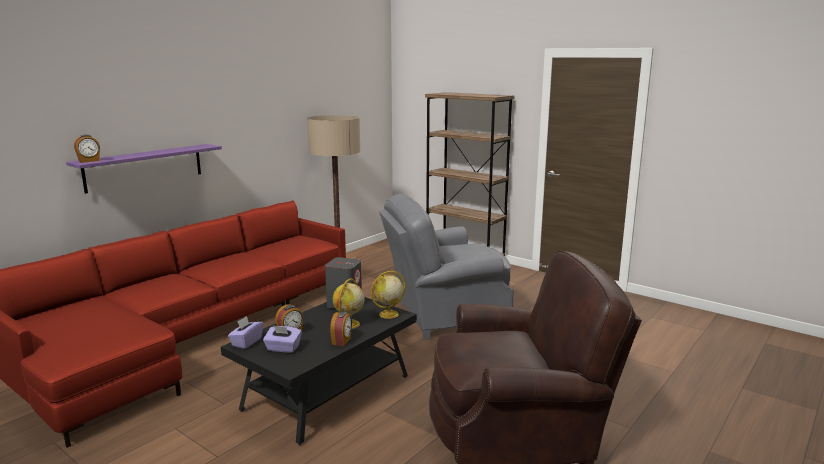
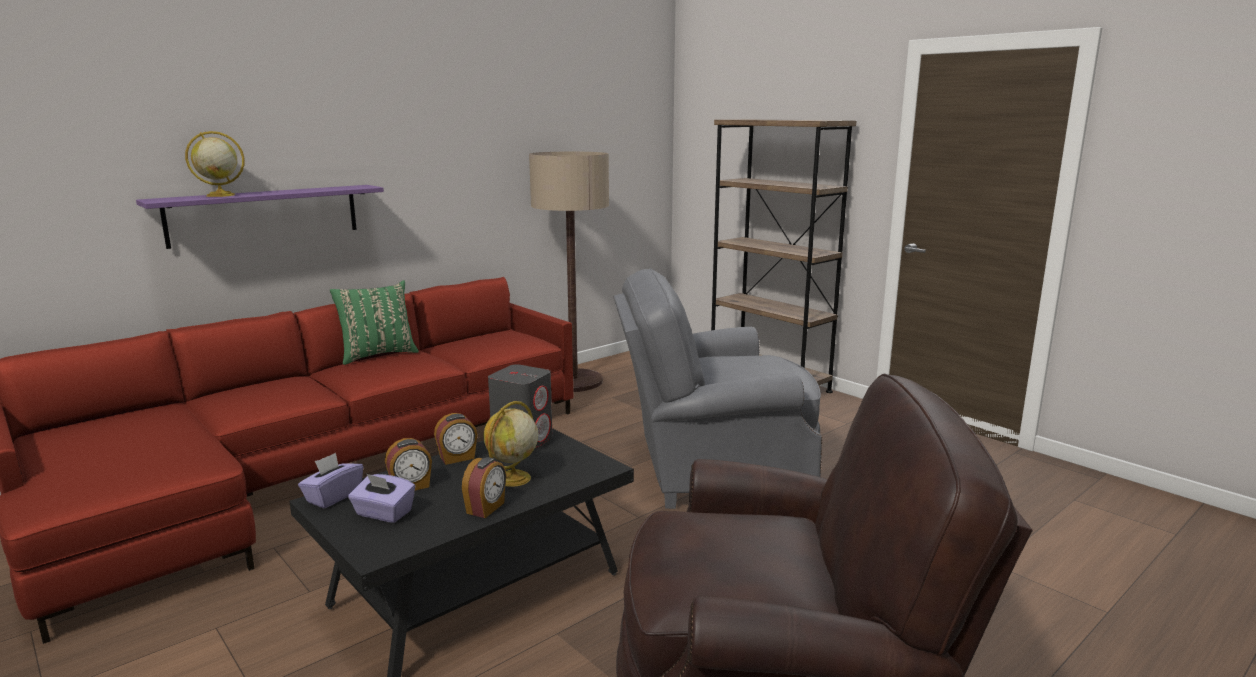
camera: 10 degrees right, 0 degrees up
alarm clock [74,135,100,163] -> alarm clock moved to [434,413,478,465]
globe [371,271,406,319] -> globe moved to [185,131,245,197]
none -> green pillow [330,280,419,365]

